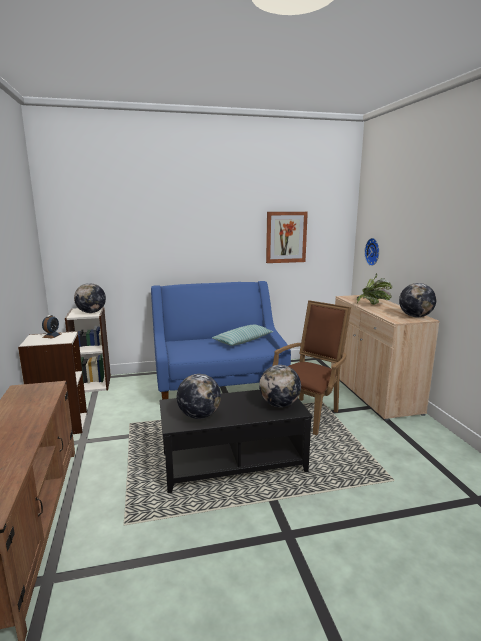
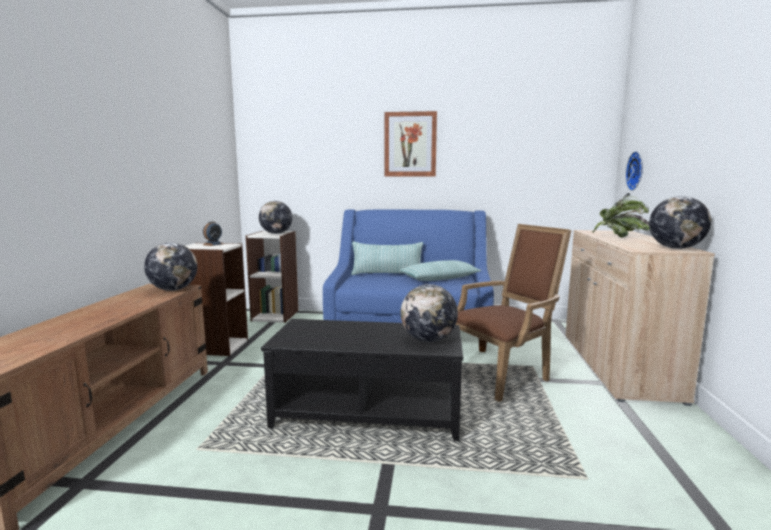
camera: 20 degrees right, 5 degrees down
globe [177,374,221,419] -> globe moved to [144,242,197,291]
picture [266,212,308,263] -> picture moved to [385,111,437,177]
none -> pillow [351,241,423,275]

